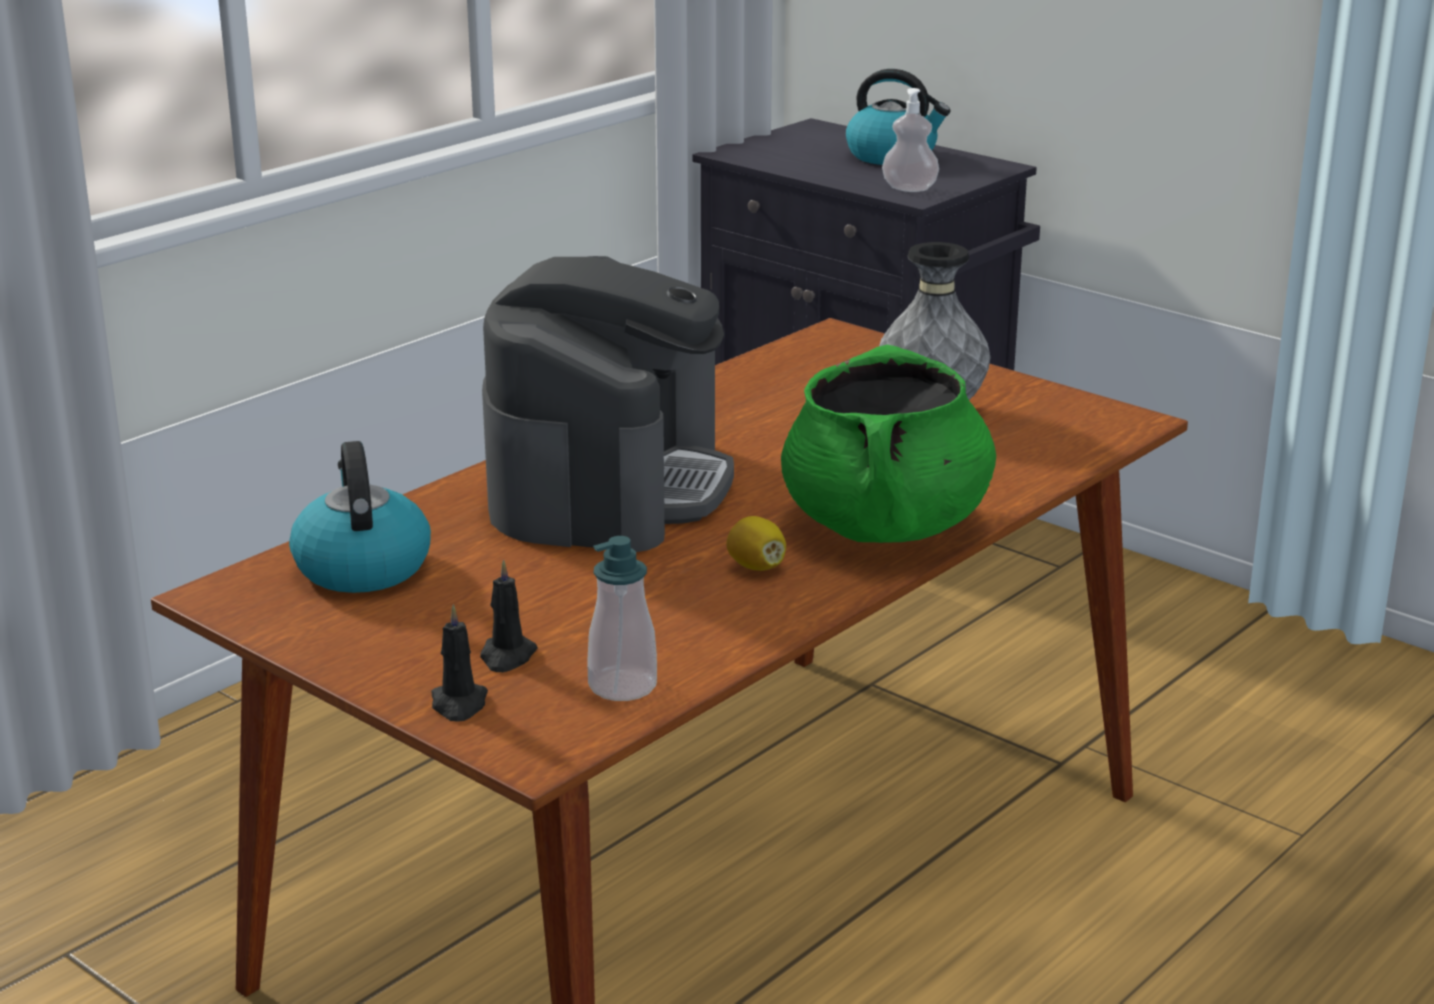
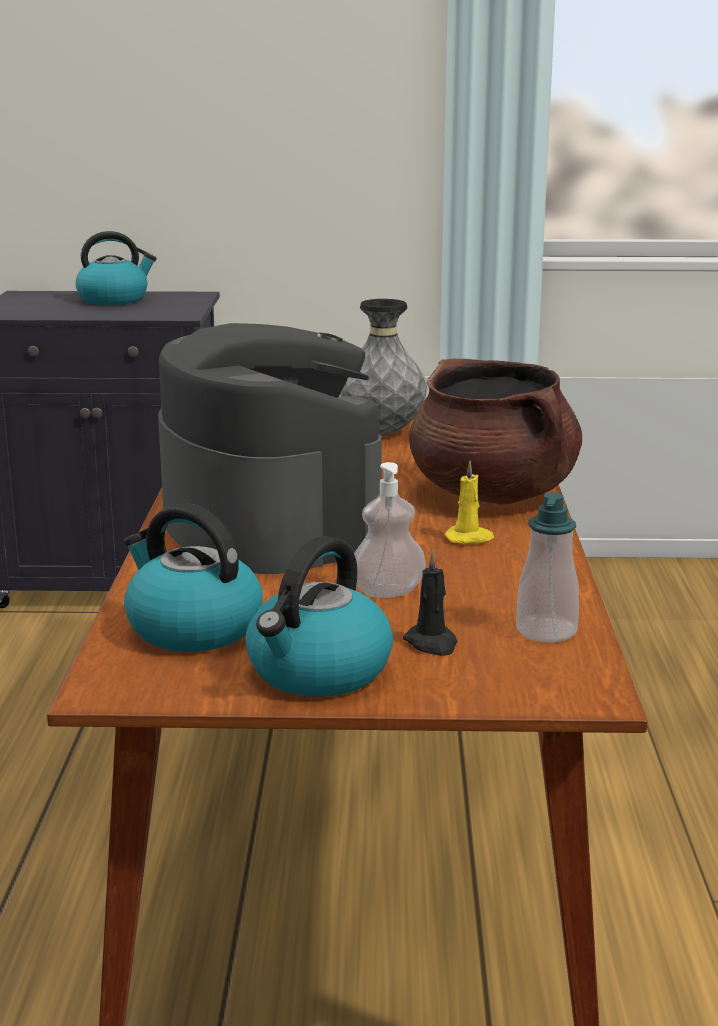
camera: 40 degrees left, 5 degrees down
black candle [432,604,488,722] -> none
lemon [726,516,786,571] -> yellow candle [444,461,494,544]
green cooking pot [781,345,996,543] -> brown cooking pot [409,359,582,504]
soap dispenser [882,88,939,192] -> soap dispenser moved to [354,462,426,598]
none -> kettle [246,536,393,697]

